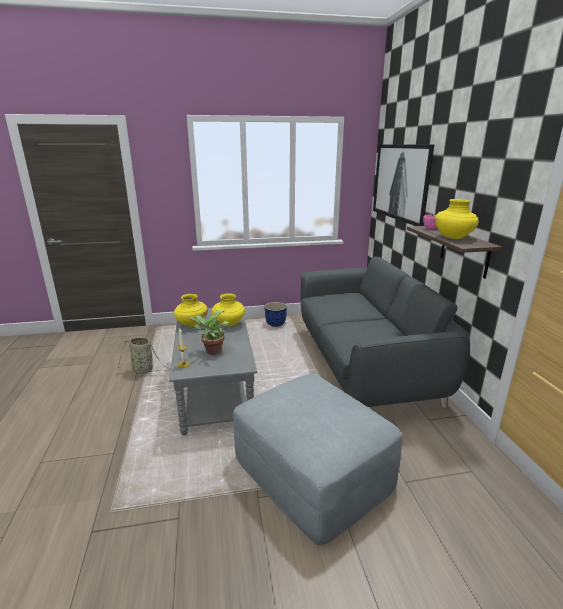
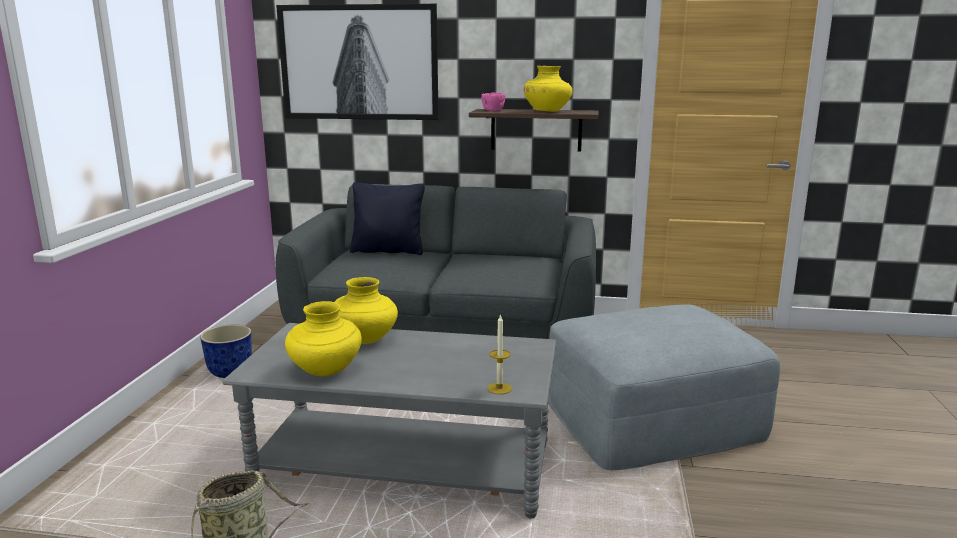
camera: 70 degrees left, 5 degrees down
potted plant [188,310,230,355] -> none
none -> black pillow [350,182,425,255]

